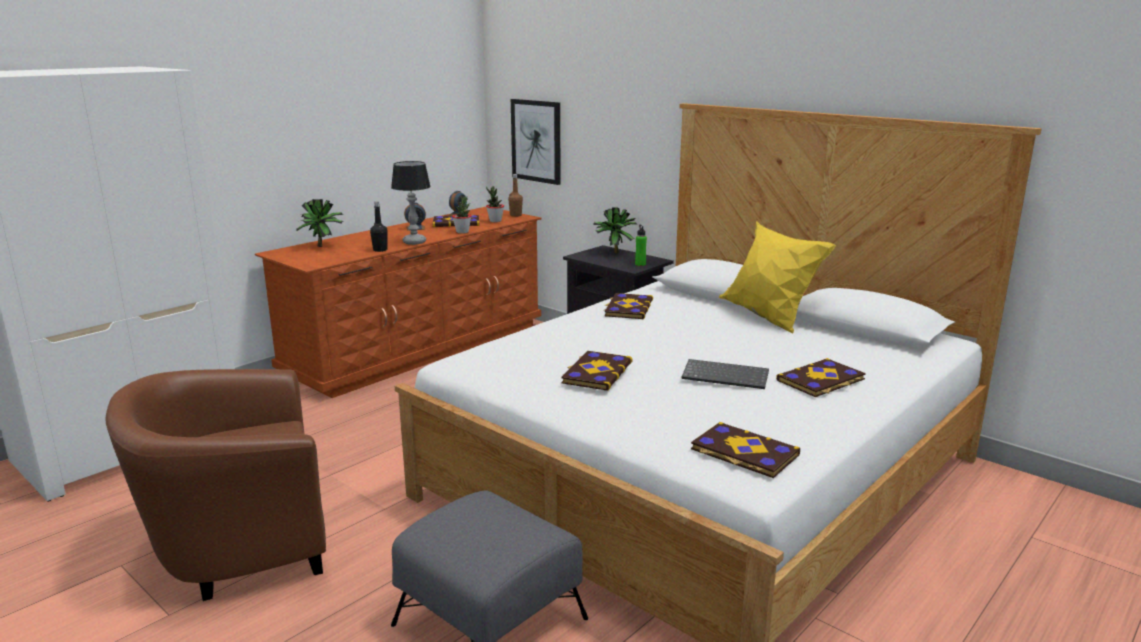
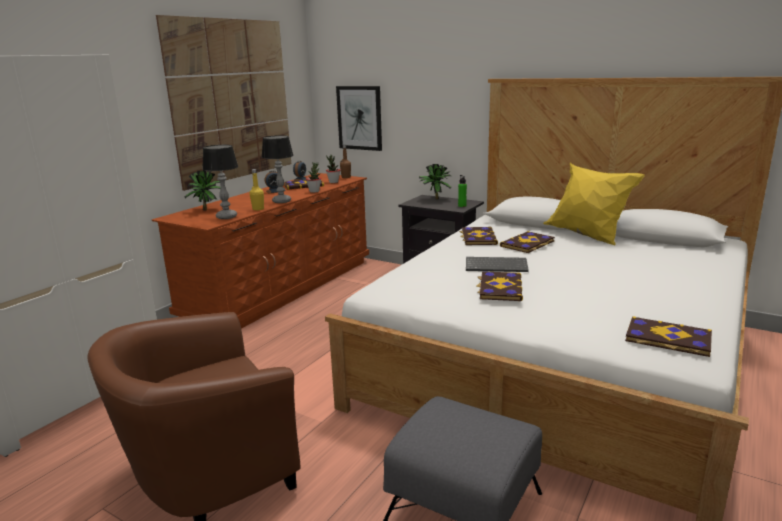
camera: 10 degrees left, 0 degrees up
black bottle [370,201,388,252] -> yellow bottle [250,169,264,210]
keyboard [682,359,769,389] -> keyboard moved to [466,257,529,272]
book [776,358,866,397] -> book moved to [500,231,555,253]
none -> picture [156,15,291,191]
none -> table lamp [202,145,238,219]

